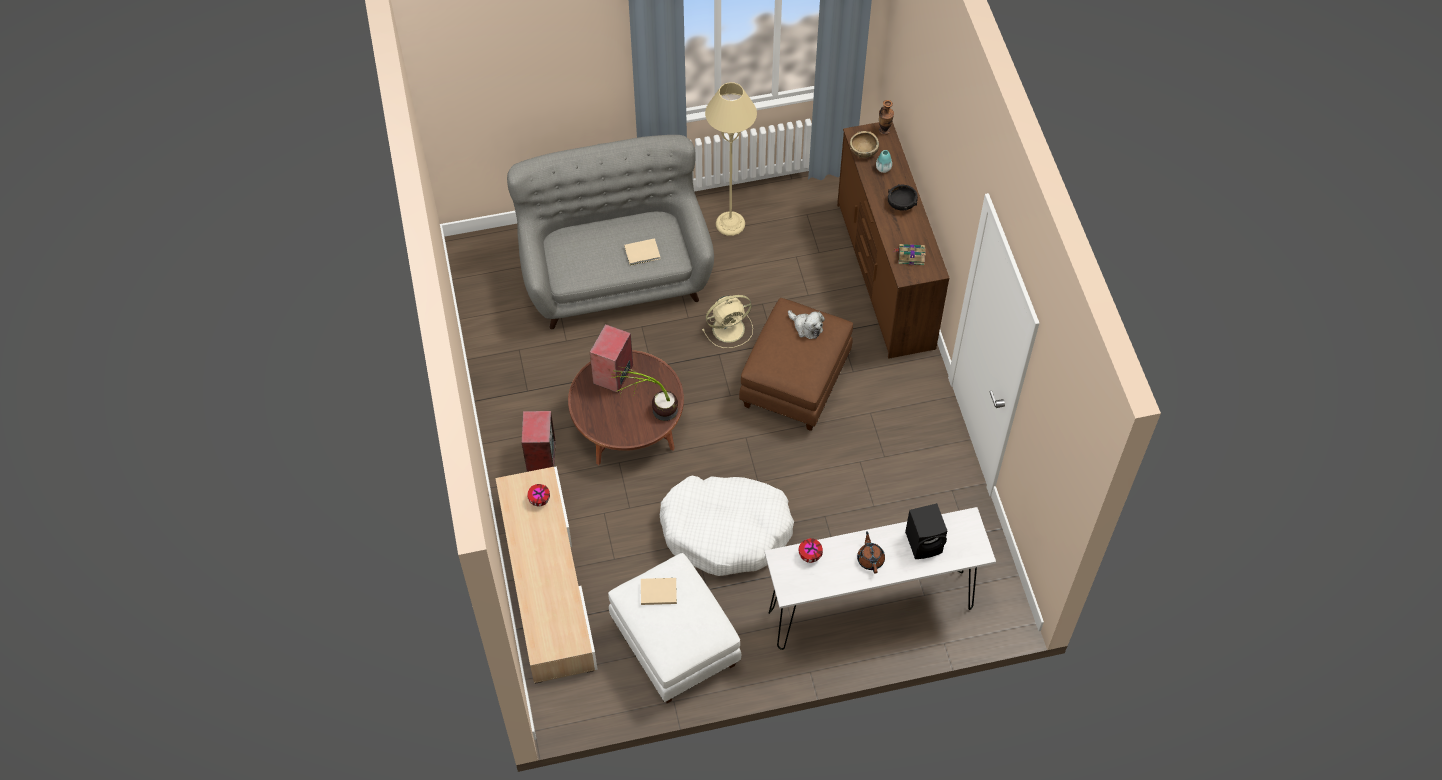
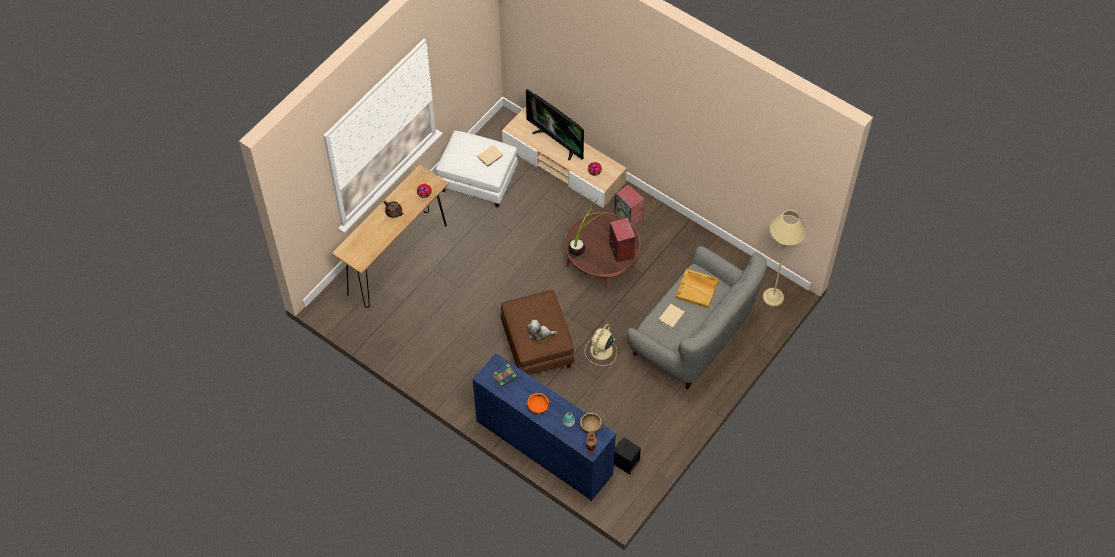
camera: 140 degrees right, 0 degrees up
white dog bed [660,476,794,576] -> none
beige floor lamp [705,82,757,236] -> beige floor lamp moved to [763,210,806,306]
white console table [764,507,996,650] -> brown console table [332,164,449,308]
brown dresser [837,121,950,359] -> blue dresser [472,353,616,501]
black bowl [888,184,918,211] -> orange bowl [526,393,550,414]
black speaker [905,503,947,559] -> black speaker moved to [614,438,641,474]
none -> television [526,89,584,160]
none -> beige tray [676,269,719,308]

